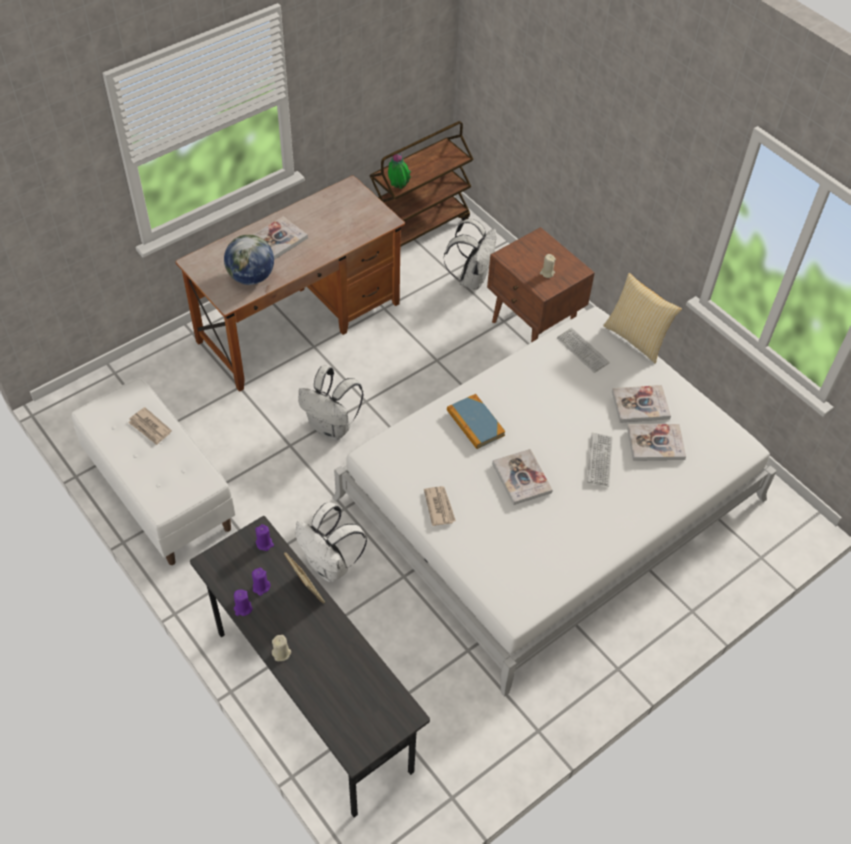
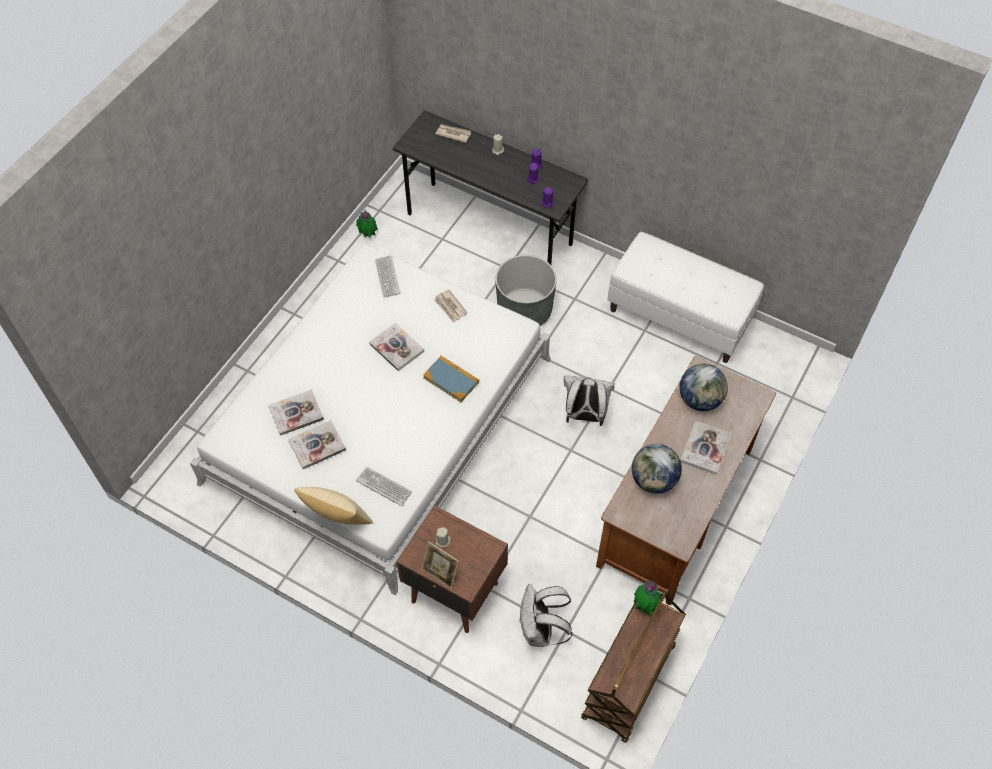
camera: 160 degrees right, 5 degrees up
newspaper [128,407,172,445] -> newspaper moved to [436,124,471,143]
picture frame [284,552,325,604] -> picture frame moved to [422,541,459,589]
white backpack [296,502,367,582] -> grey planter [495,255,557,326]
keyboard [587,433,613,487] -> keyboard moved to [375,255,400,298]
none -> potted plant [356,210,378,237]
none -> globe [632,444,682,494]

